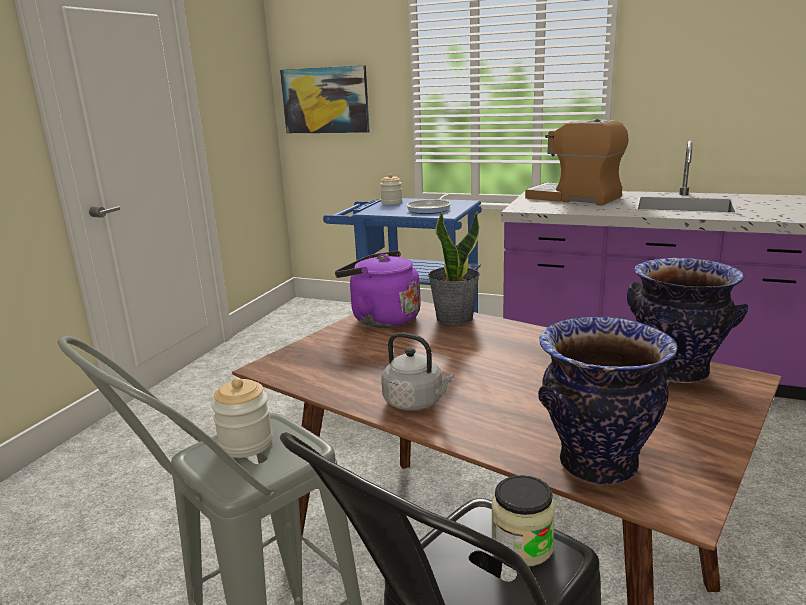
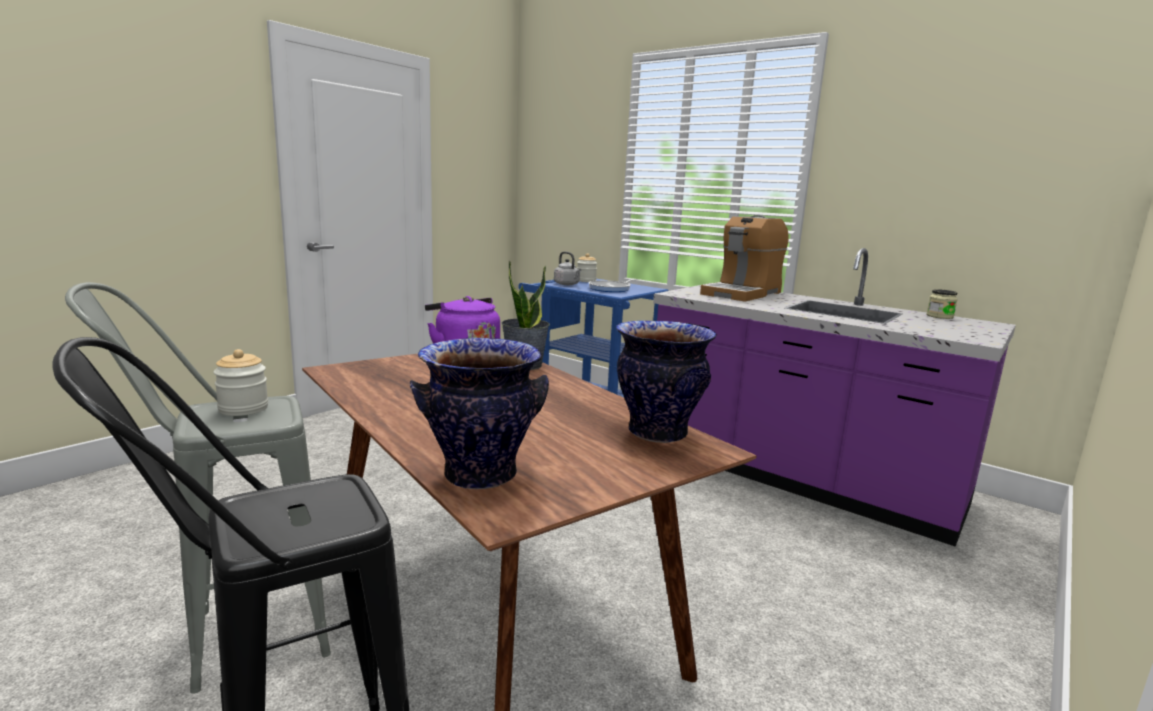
camera: 15 degrees right, 5 degrees down
picture [280,65,370,133] -> none
grey kettle [381,332,454,411] -> grey kettle moved to [554,251,581,285]
jar [491,475,555,566] -> jar moved to [926,289,958,319]
coffee machine [525,119,629,206] -> coffee machine turned 105 degrees counterclockwise [700,215,789,302]

